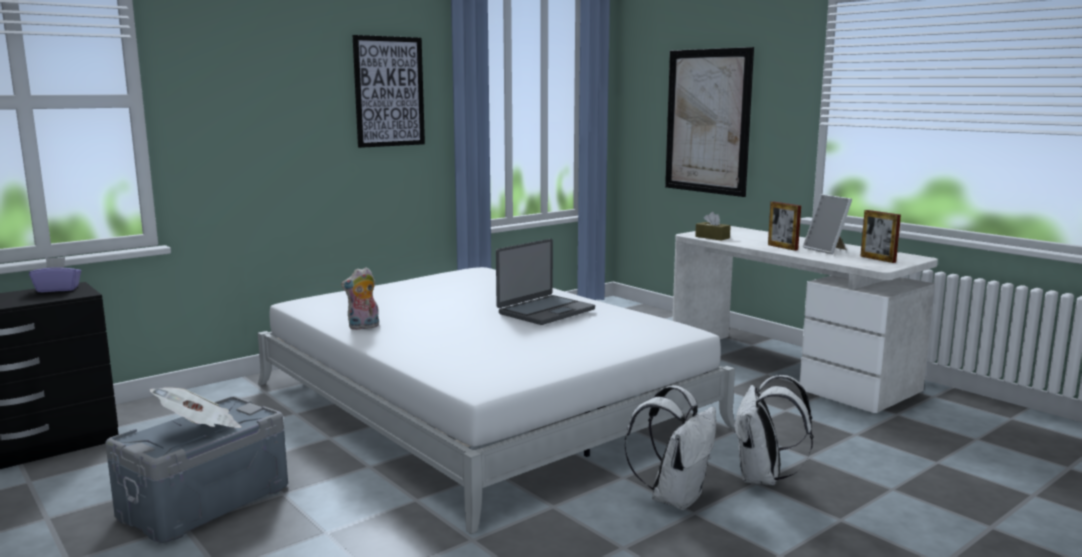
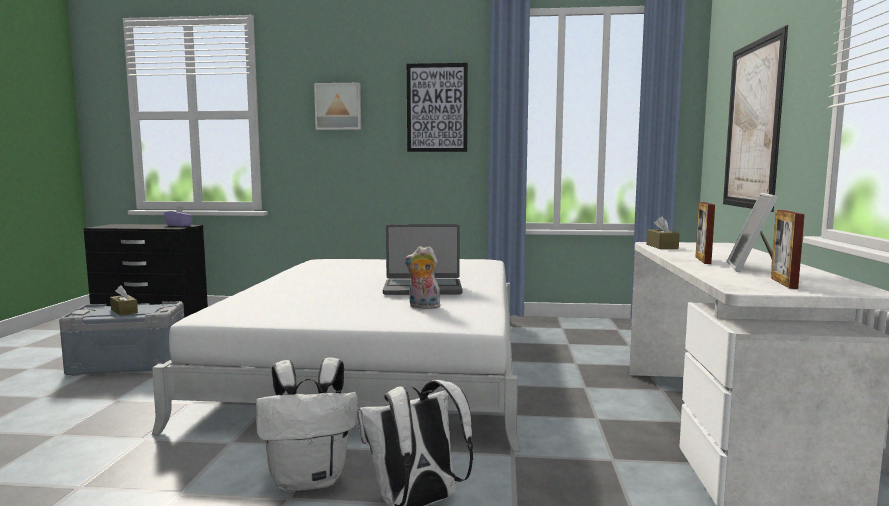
camera: 45 degrees right, 5 degrees down
newspaper [150,387,241,428] -> brown tissue box [110,285,138,316]
plush toy [341,267,379,330] -> plush toy moved to [404,246,441,309]
none -> picture [314,83,361,130]

